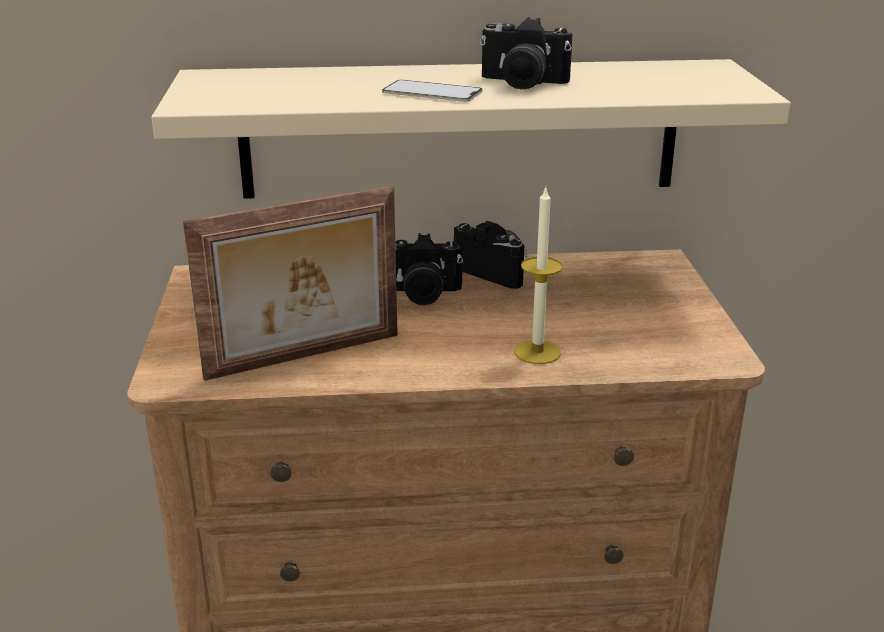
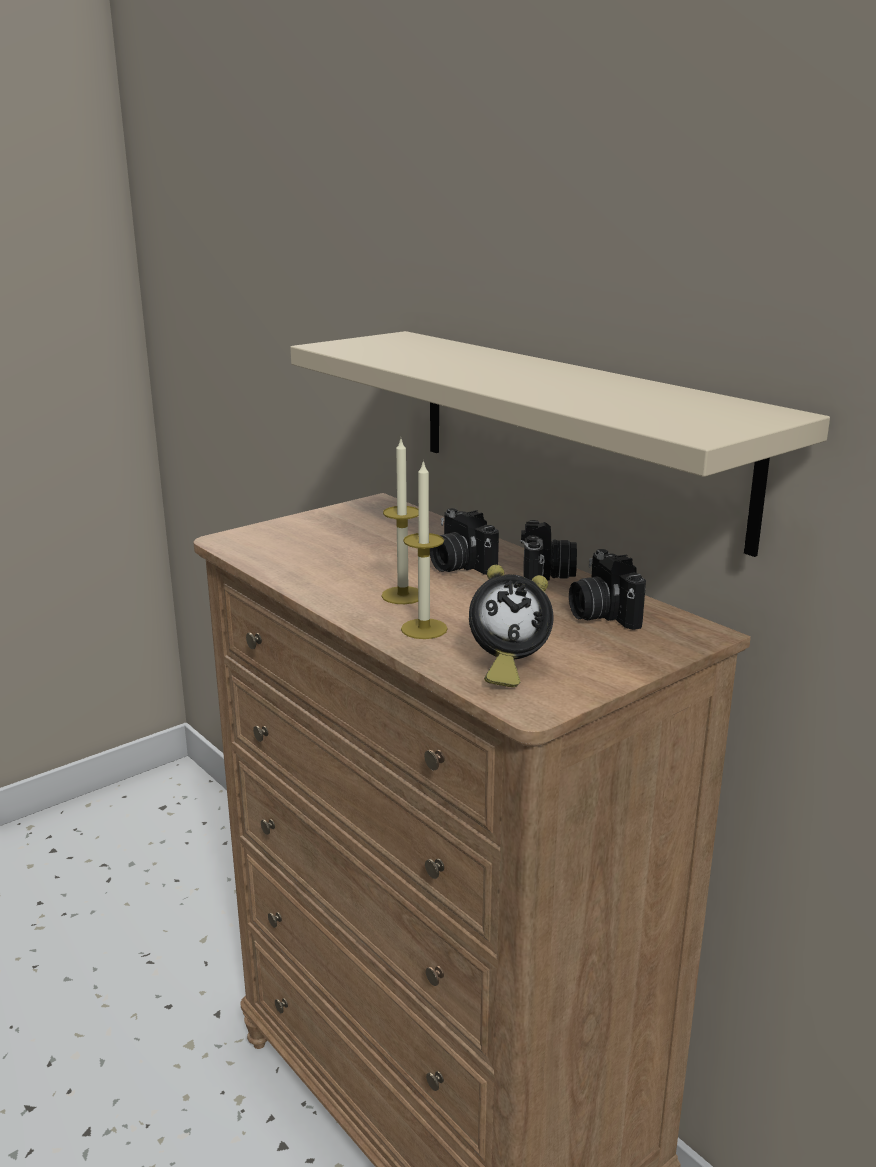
camera: 55 degrees right, 5 degrees down
picture frame [183,186,398,381] -> none
phone [382,80,483,102] -> none
camera [480,17,573,90] -> camera moved to [569,549,646,630]
none -> candle [381,439,418,604]
none -> alarm clock [469,565,553,687]

